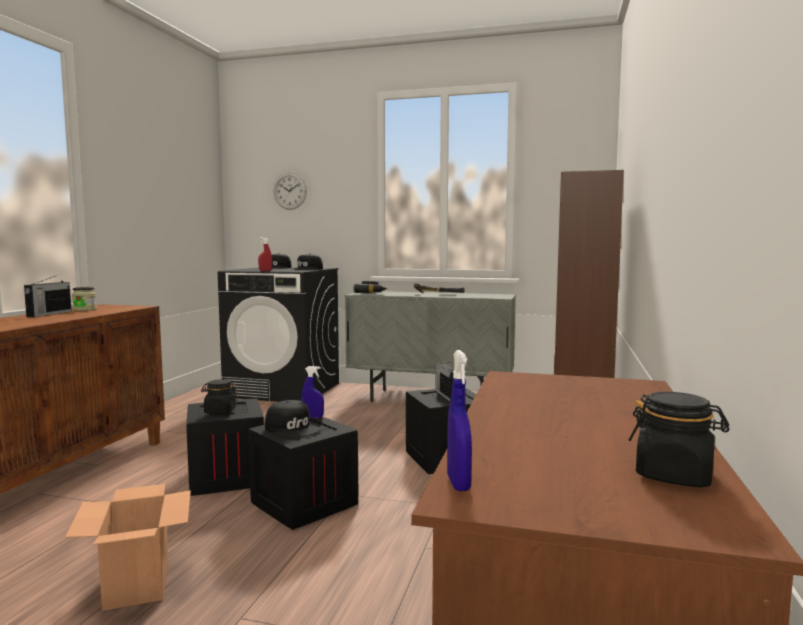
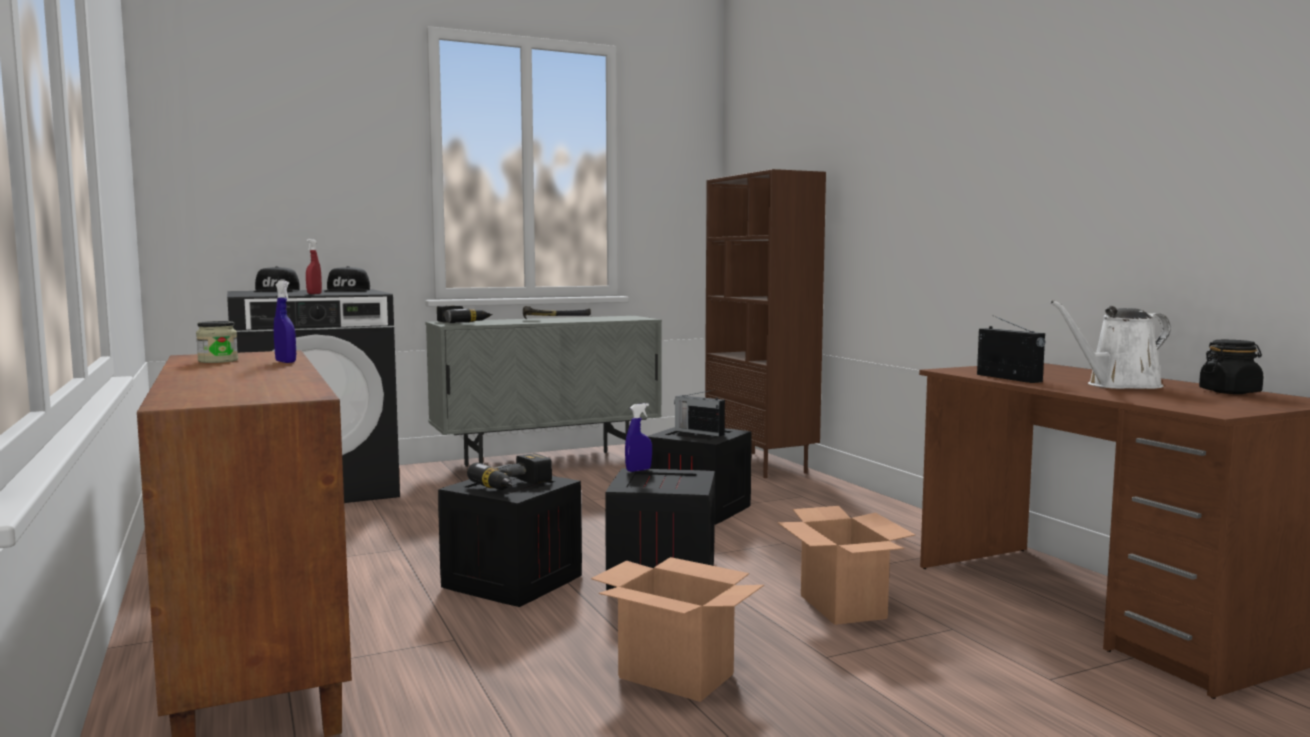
camera: 40 degrees left, 0 degrees up
radio [24,275,72,317] -> radio moved to [977,315,1046,383]
black jar [201,379,237,414] -> power drill [467,453,552,490]
black cap [265,400,320,438] -> none
wall clock [273,173,307,210] -> none
blue spray bottle [447,350,472,491] -> blue spray bottle moved to [274,281,296,363]
none -> cardboard box [778,506,915,625]
none -> white watering can [1050,300,1171,389]

